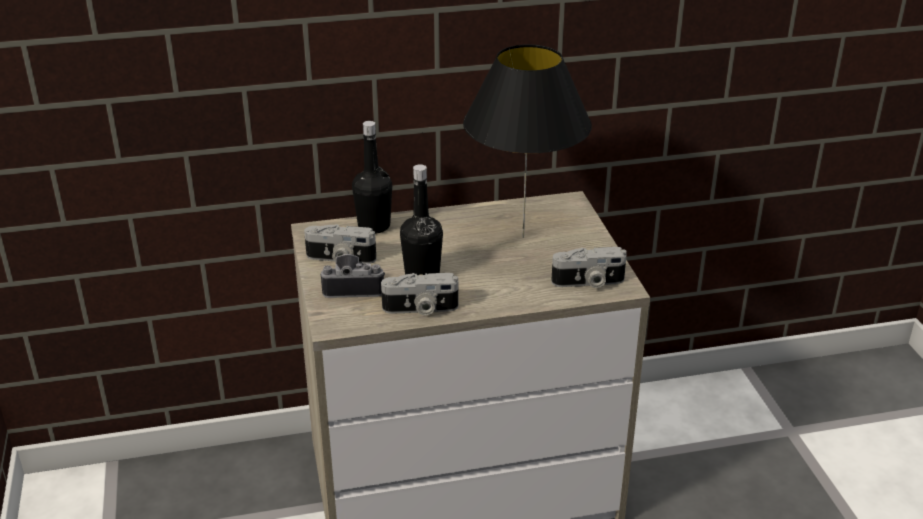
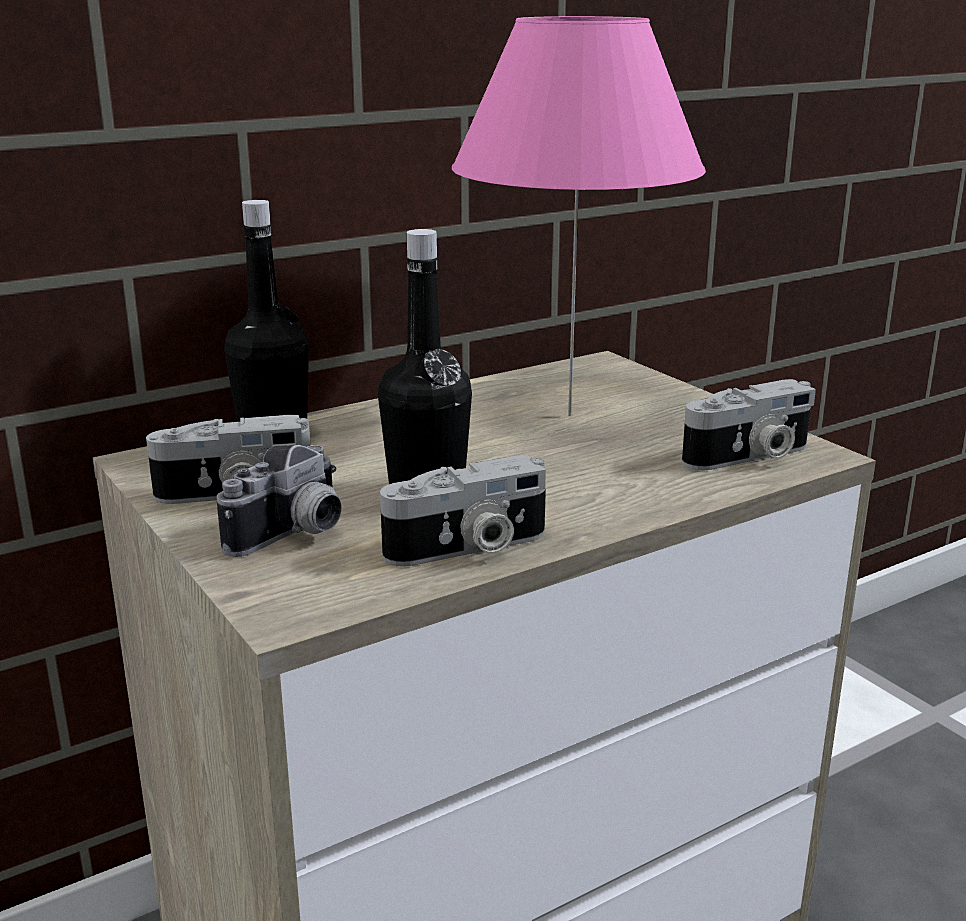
camera: 20 degrees left, 10 degrees down
camera [320,254,385,298] -> camera turned 150 degrees clockwise [217,445,342,557]
black table lamp [463,44,592,238] -> pink table lamp [452,16,706,416]

